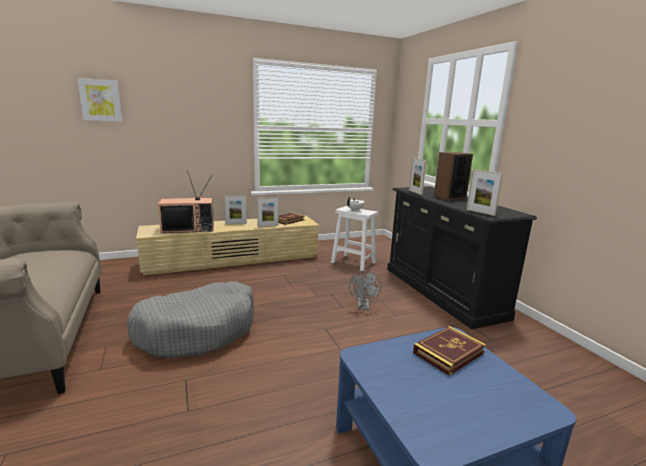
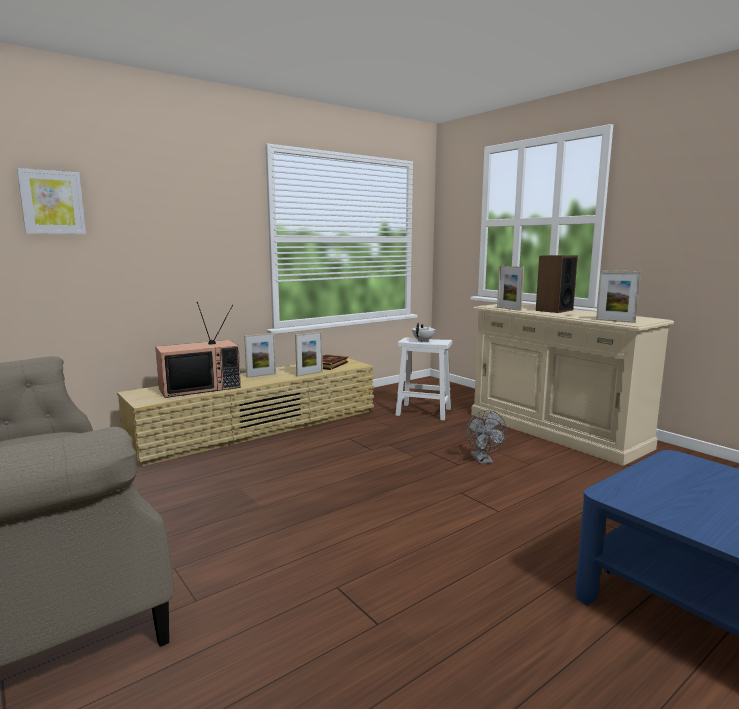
camera: 15 degrees left, 5 degrees down
grey dog bed [127,281,254,358] -> none
black cabinet [387,186,537,330] -> beige cabinet [471,304,674,466]
book [413,326,486,376] -> none

